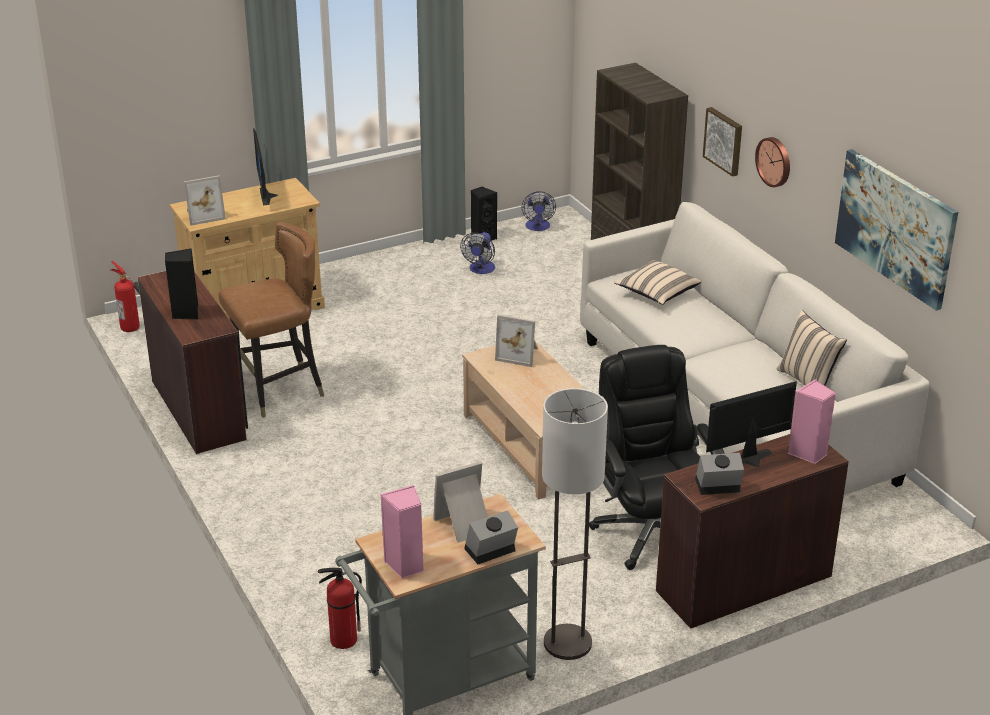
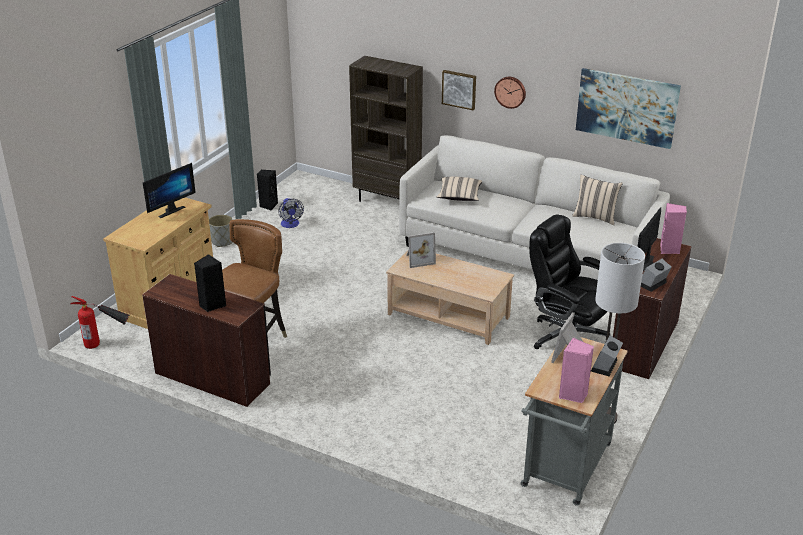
camera: 35 degrees left, 0 degrees up
picture frame [184,175,226,226] -> none
monitor [253,128,278,205] -> monitor turned 90 degrees counterclockwise [143,163,196,218]
fire extinguisher [318,568,362,649] -> none
fan [522,191,556,231] -> none
none -> grey planter [209,215,233,247]

